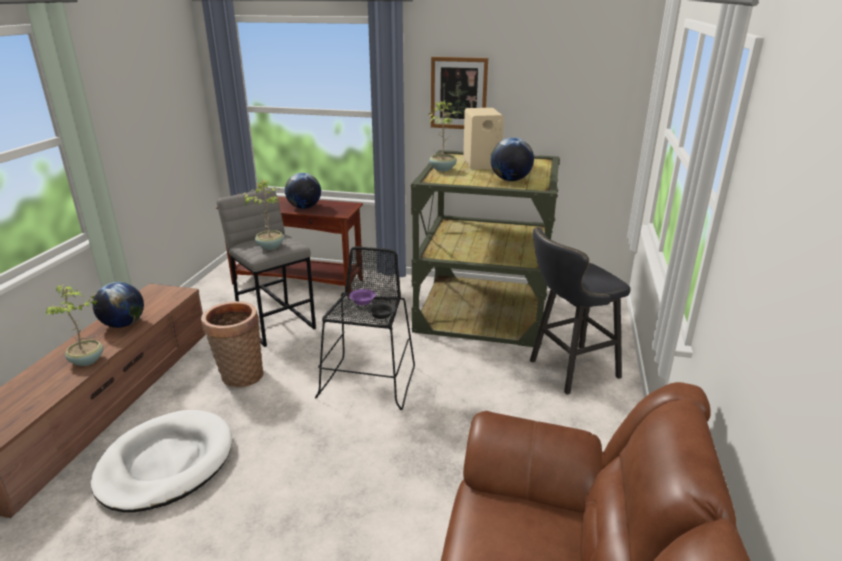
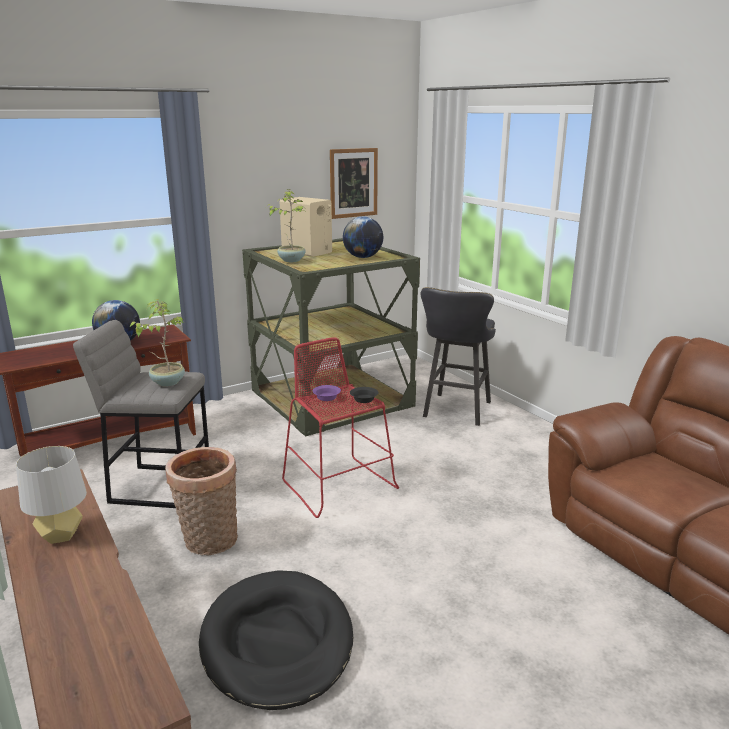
camera: 45 degrees left, 5 degrees down
potted plant [46,284,103,366] -> none
white dog bed [91,410,232,512] -> black dog bed [199,570,353,710]
globe [93,282,144,328] -> grey table lamp [16,446,87,544]
black stool [315,247,415,410] -> red stool [282,337,399,518]
picture [431,57,488,129] -> picture moved to [330,148,378,219]

